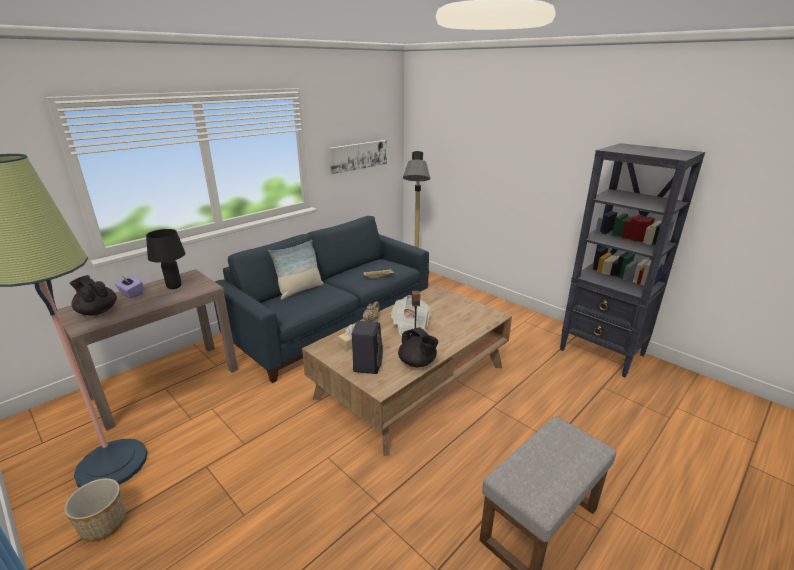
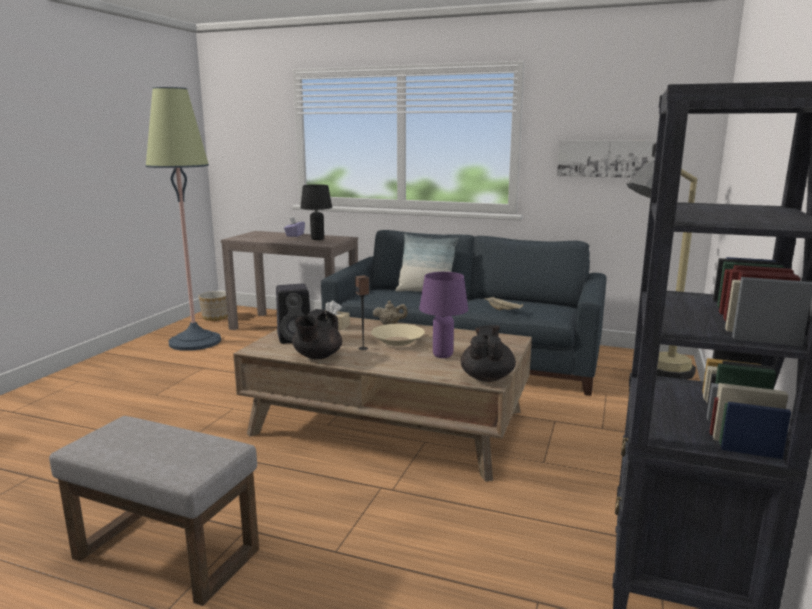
camera: 65 degrees right, 10 degrees down
planter [64,478,126,542] -> planter moved to [199,291,228,321]
black teapot [69,275,117,316] -> black teapot moved to [461,325,516,382]
newspaper [390,295,430,336] -> beige bowl [371,324,425,346]
none -> purple table lamp [419,272,468,358]

